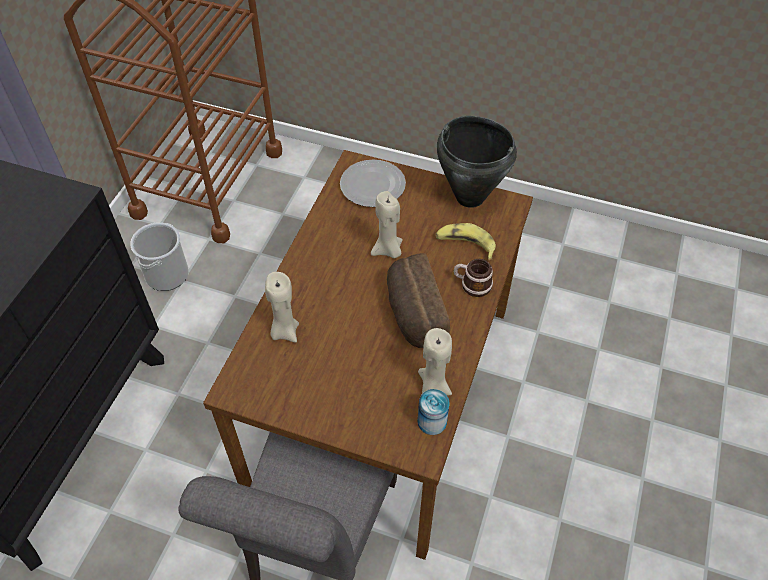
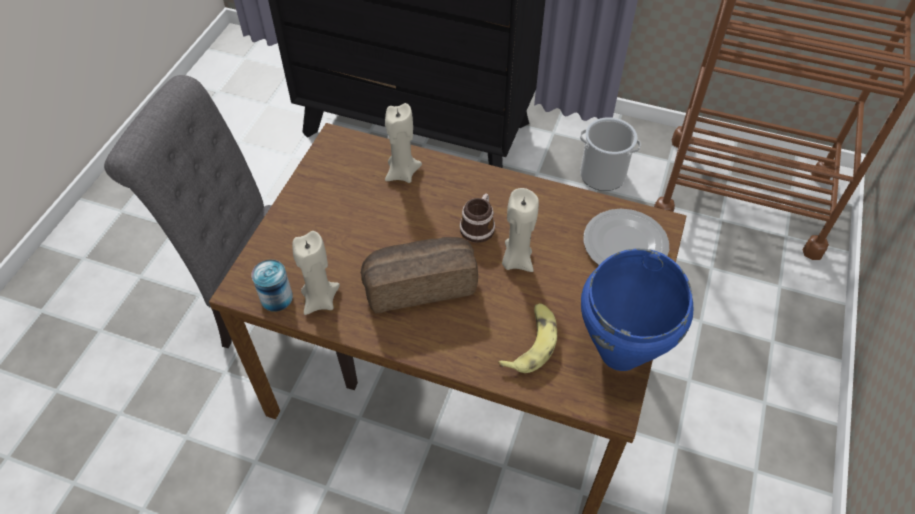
camera: 90 degrees right, 0 degrees up
black cooking pot [437,116,517,208] -> blue cooking pot [581,249,693,371]
mug [454,259,493,297] -> mug moved to [460,194,495,243]

